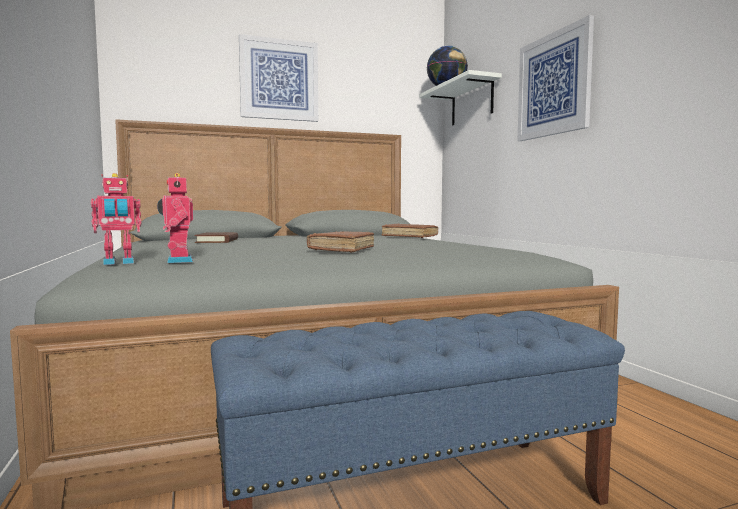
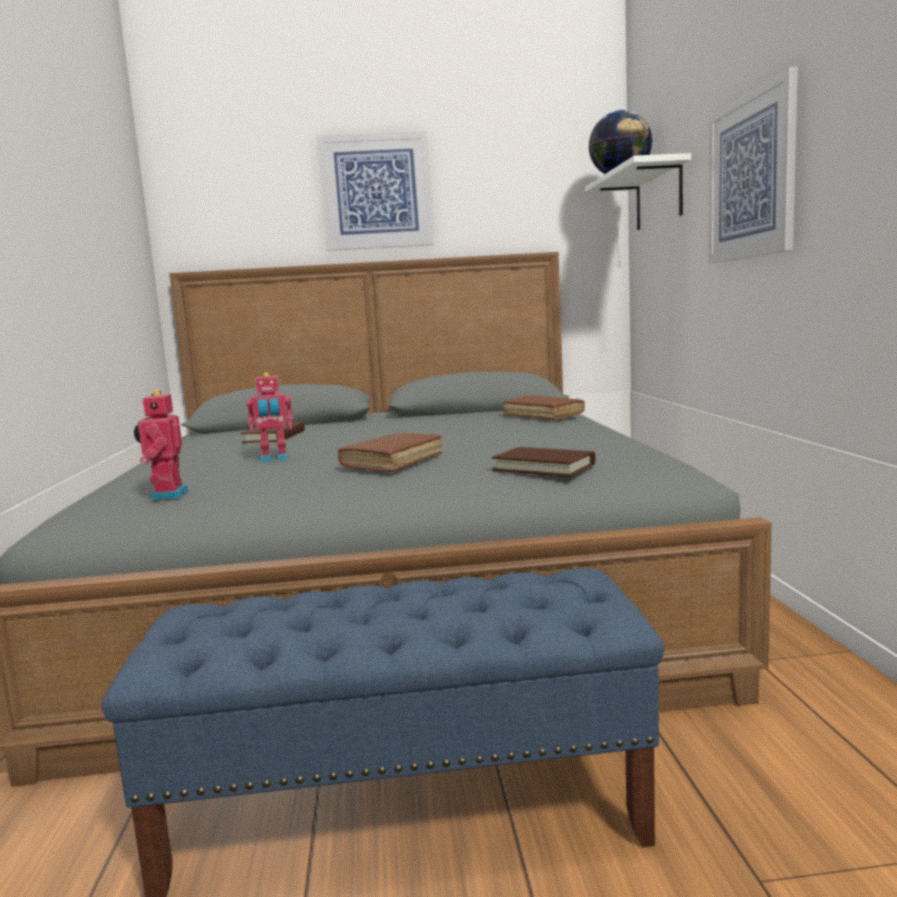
camera: 15 degrees right, 5 degrees up
toy robot [91,173,141,265] -> toy robot moved to [246,372,293,463]
none -> brown book [492,447,595,477]

